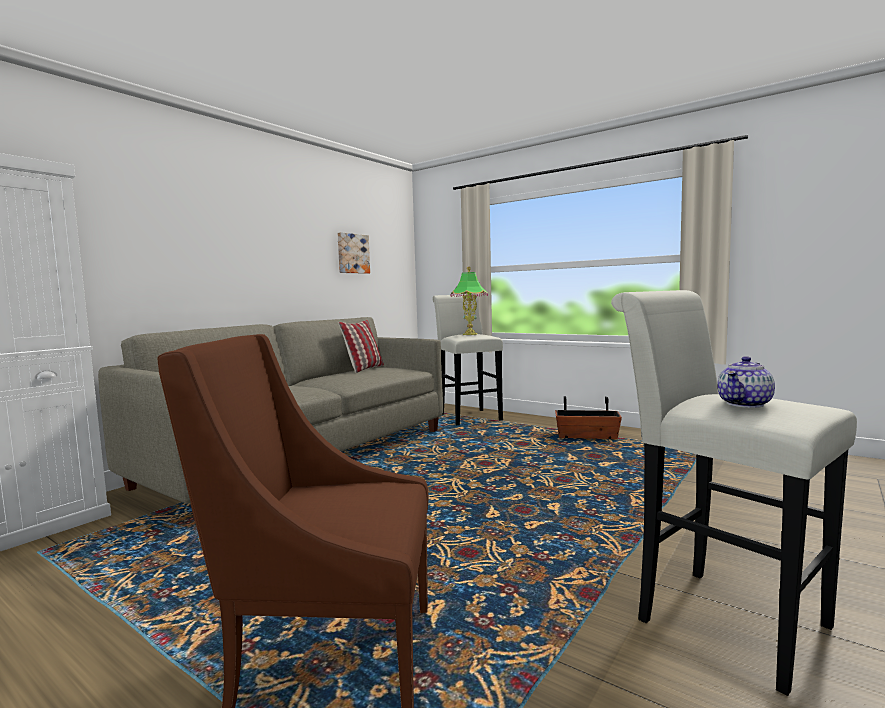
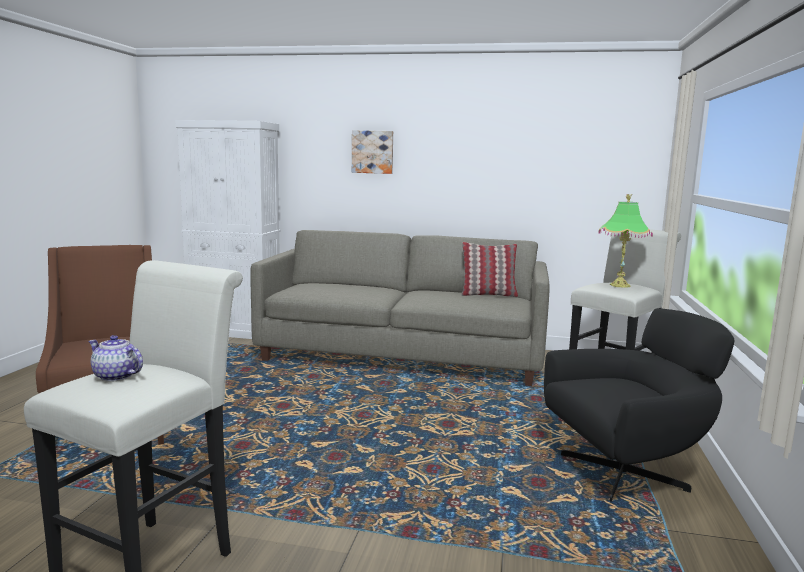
camera: 65 degrees right, 5 degrees up
picture [338,232,370,274] -> picture moved to [352,130,393,174]
planter [555,396,622,439] -> black armchair [544,308,734,502]

